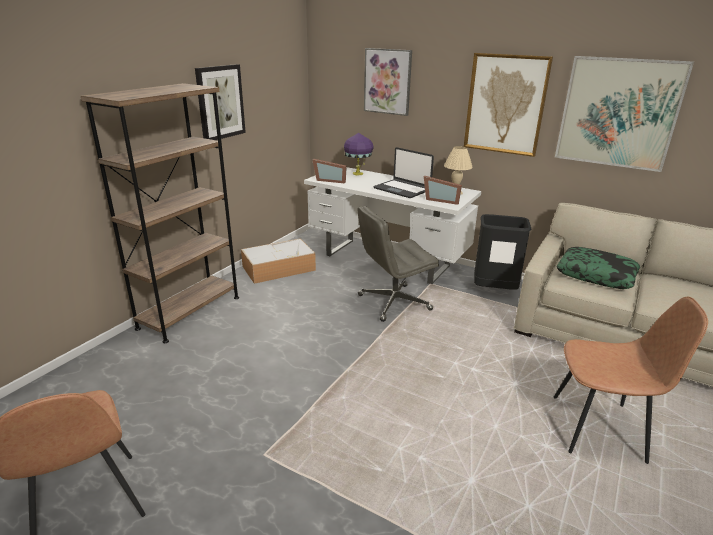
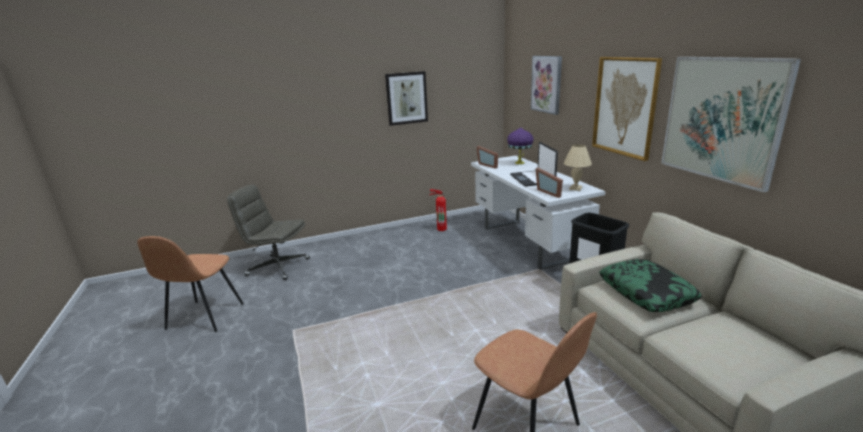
camera: 40 degrees right, 5 degrees down
brown bookcase [81,83,239,343] -> none
storage box [241,238,316,284] -> fire extinguisher [430,189,447,231]
grey office chair [357,206,439,322] -> grey office chair moved to [227,185,310,280]

